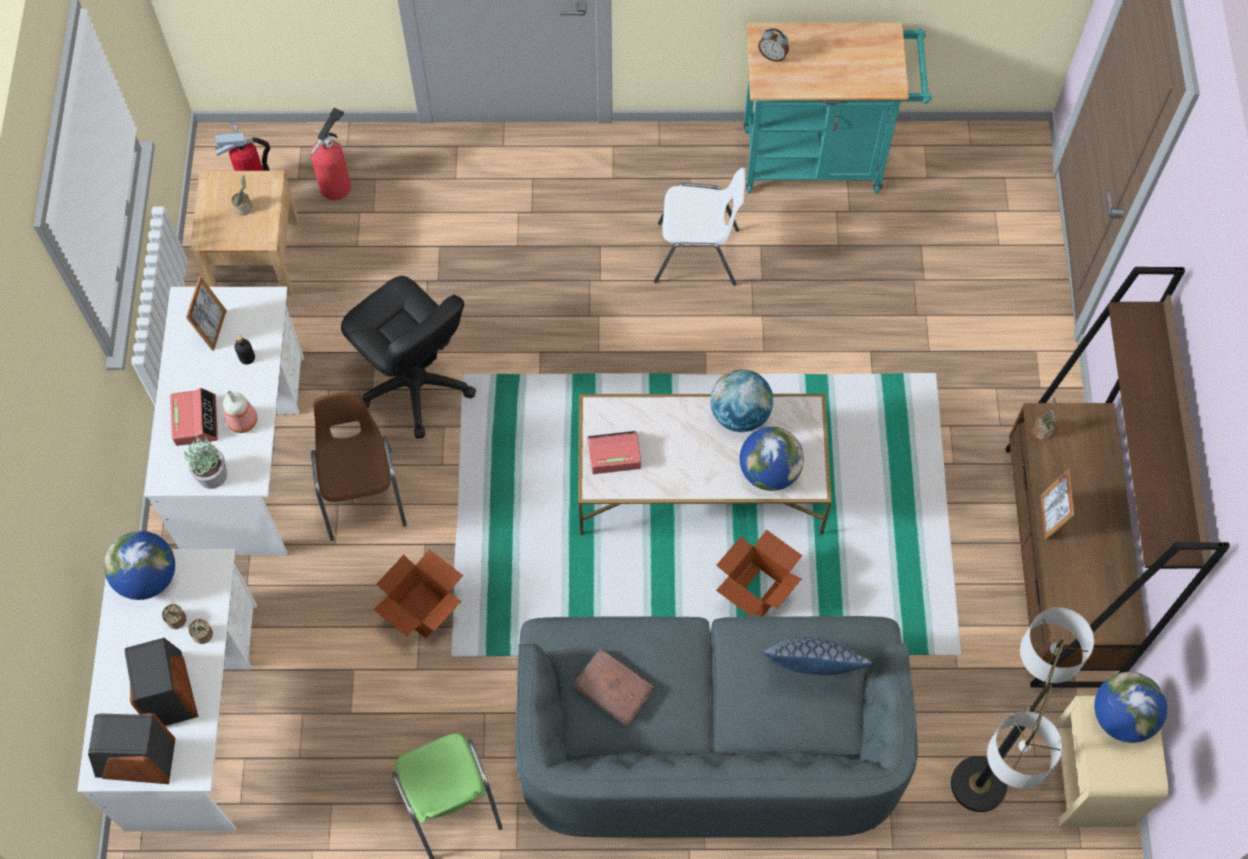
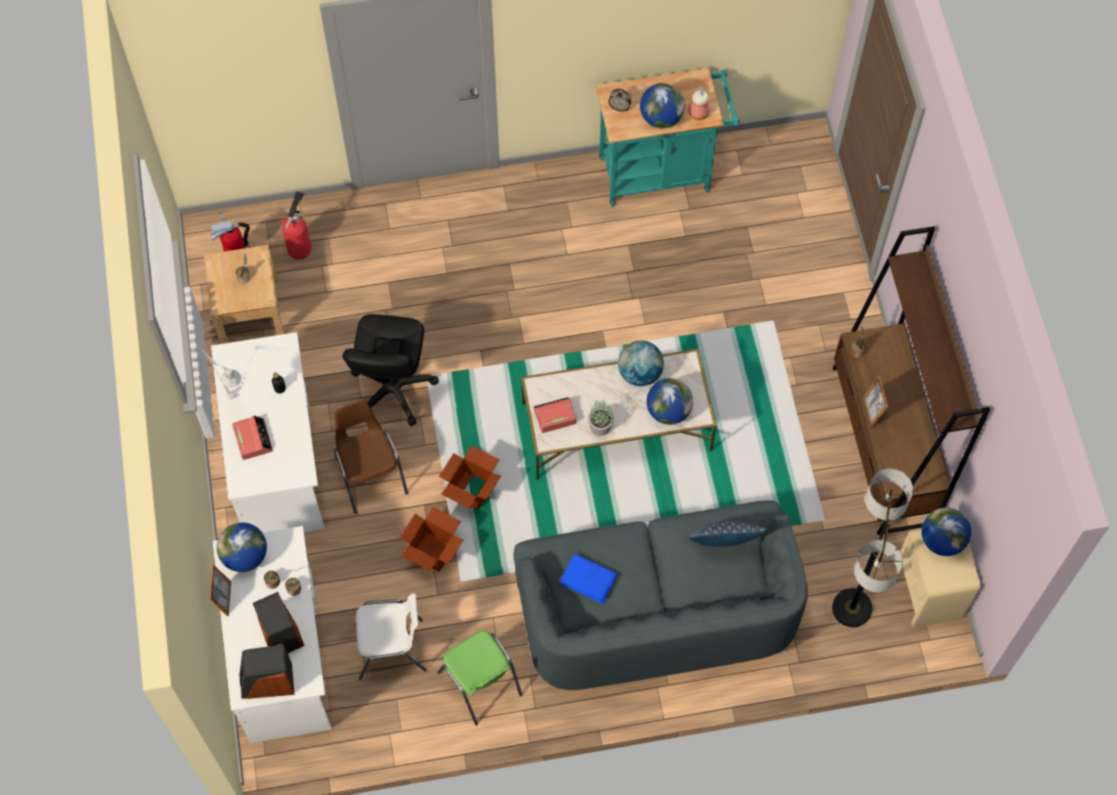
camera: 10 degrees left, 0 degrees up
potted plant [184,436,227,489] -> potted plant moved to [588,400,614,436]
picture frame [186,276,227,351] -> picture frame moved to [209,564,231,616]
bottle [223,390,257,433] -> bottle moved to [688,87,710,120]
black office chair [341,276,476,439] -> black office chair turned 60 degrees clockwise [343,314,439,426]
brown book [573,648,655,727] -> blue book [560,554,617,604]
white chair [654,168,745,286] -> white chair moved to [355,593,427,680]
cardboard box [716,529,802,617] -> cardboard box moved to [439,445,501,510]
none -> grey table lamp [199,348,241,400]
none -> globe [640,83,685,128]

